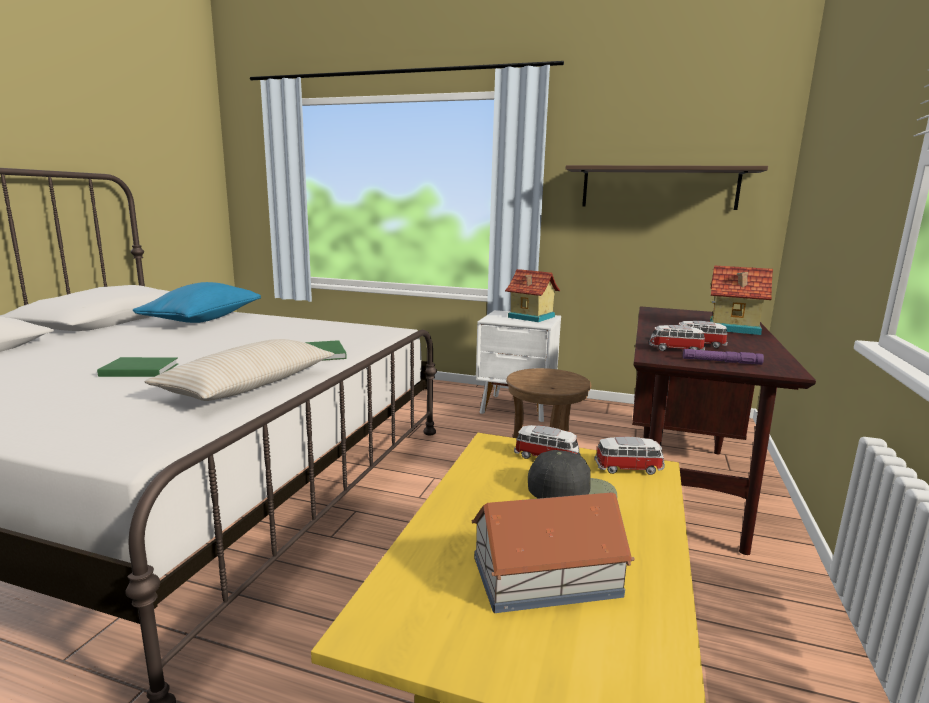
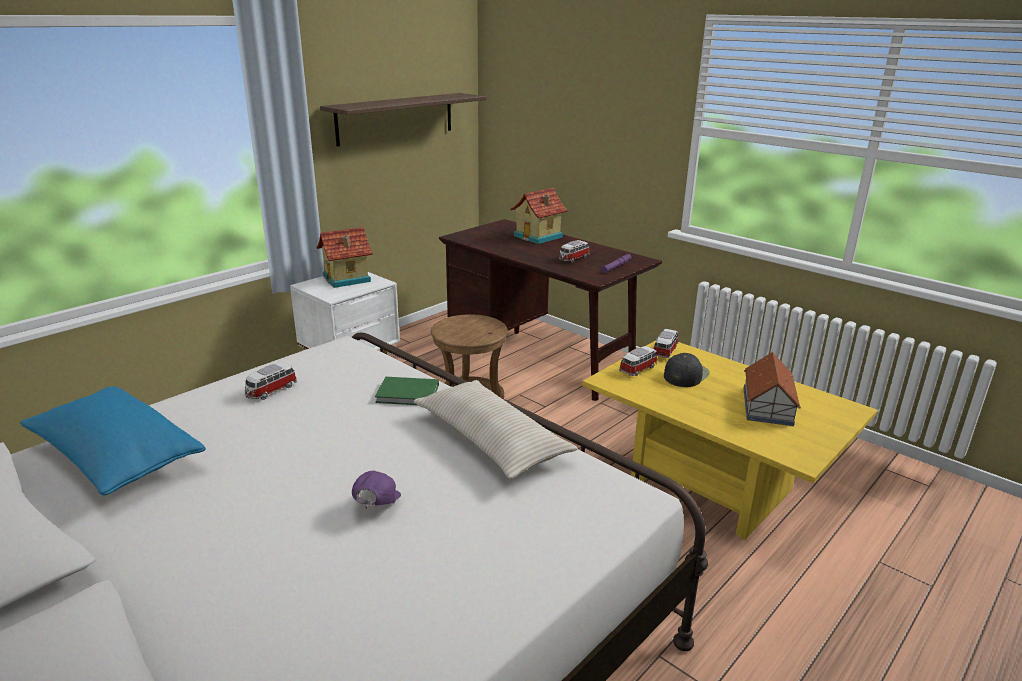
camera: 65 degrees left, 10 degrees up
green book [97,357,178,377] -> purple cap [352,471,401,509]
toy car [649,325,705,351] -> toy car moved to [245,362,297,400]

